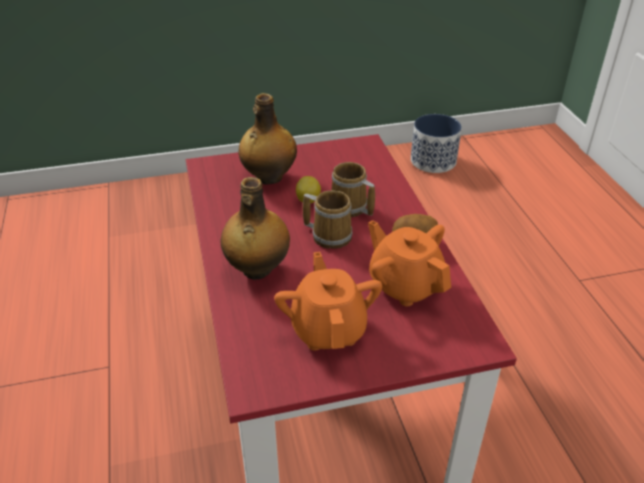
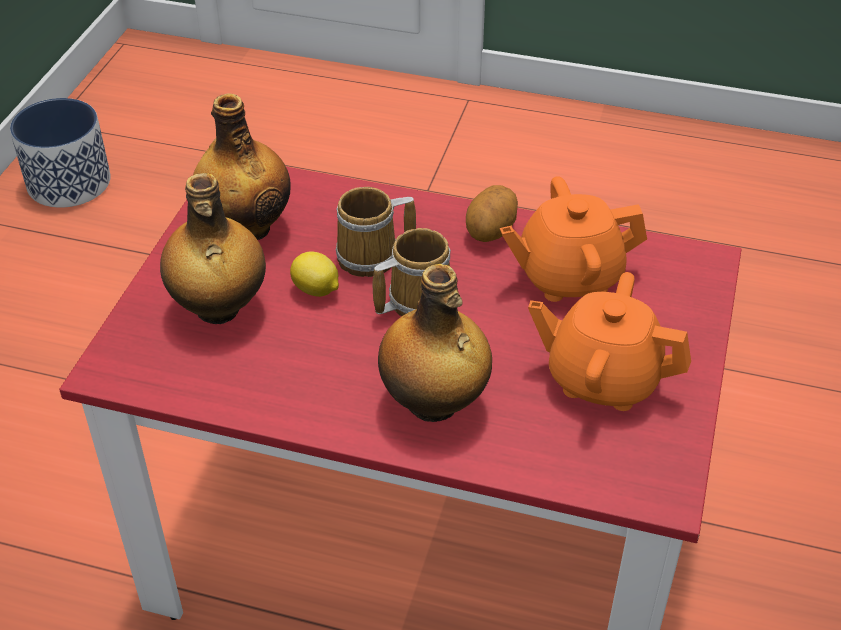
camera: 60 degrees left, 5 degrees up
none -> bottle [193,93,291,240]

